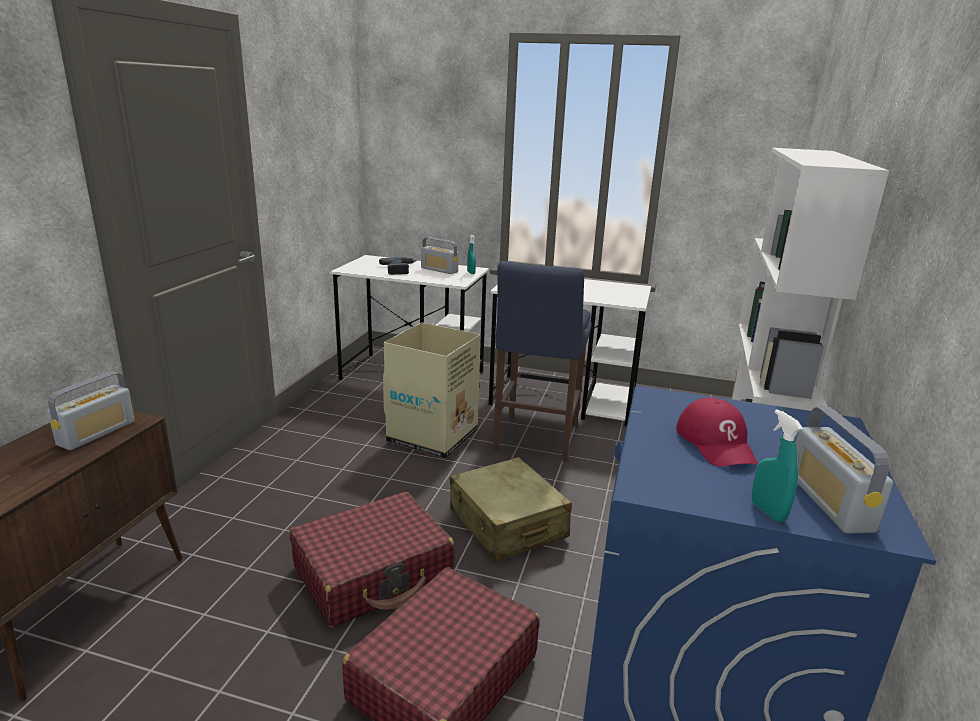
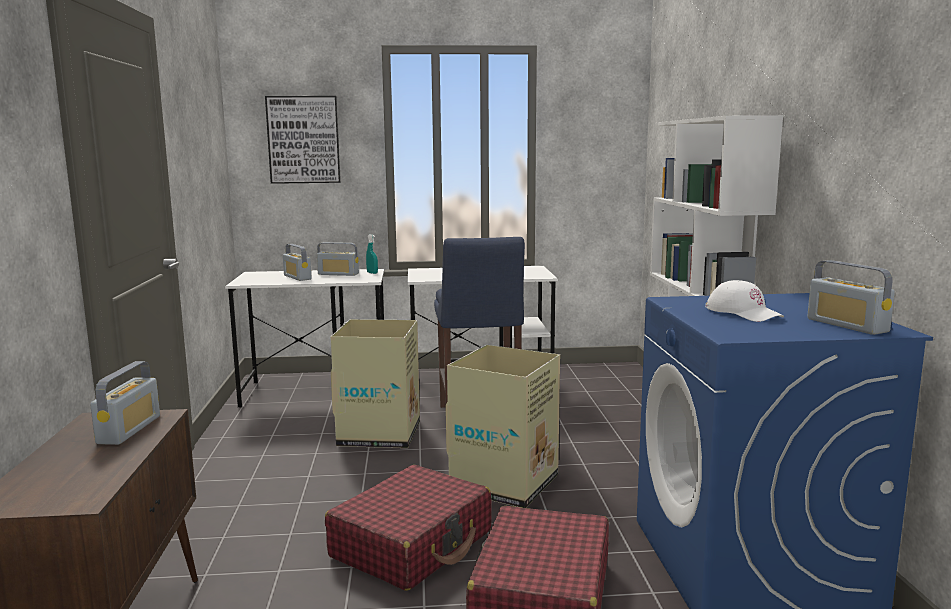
camera: 20 degrees left, 10 degrees down
power drill [379,257,417,275] -> radio [283,244,312,281]
beige suitcase [450,457,572,562] -> cardboard box [446,345,560,508]
red cap [676,398,758,467] -> white cap [705,280,784,322]
turquoise spray bottle [752,409,803,522] -> none
none -> picture [265,96,341,184]

